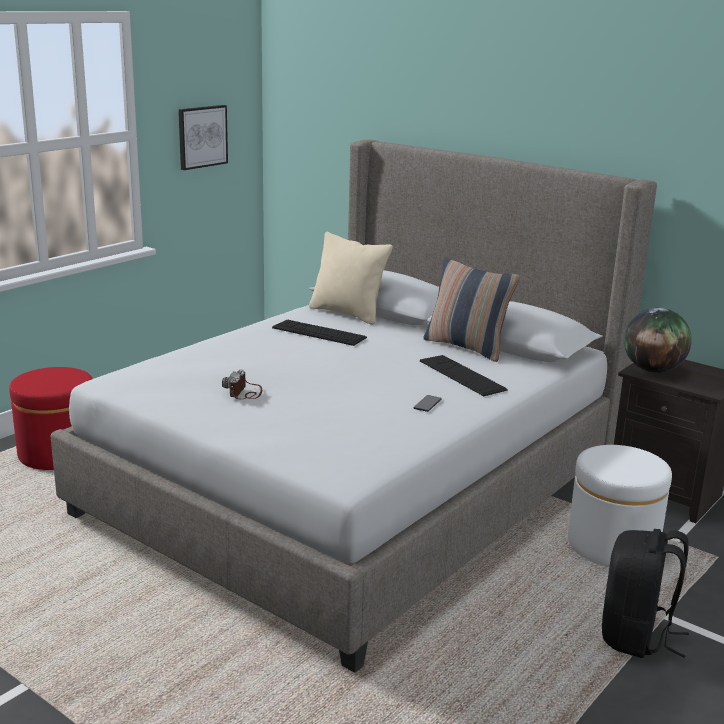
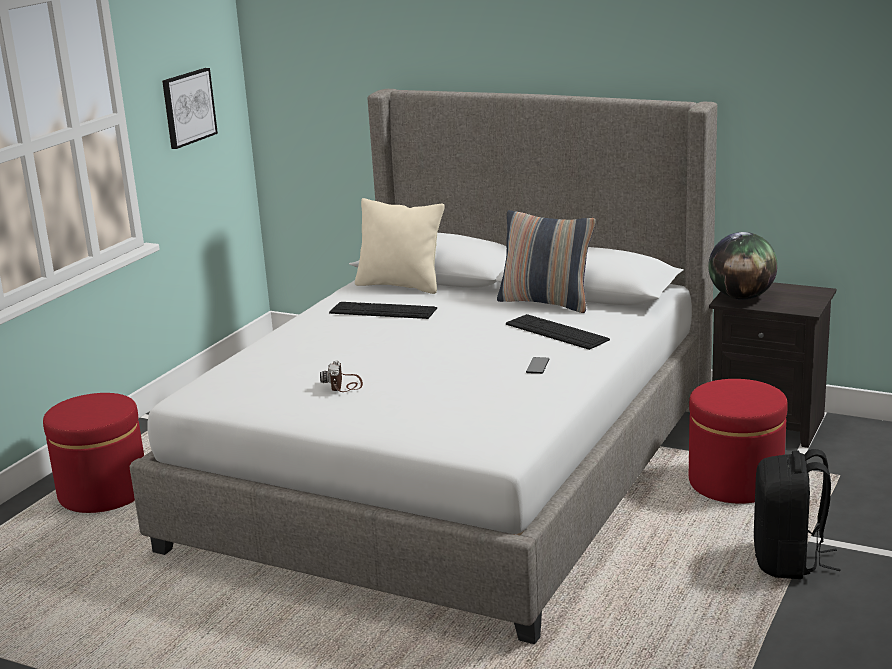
camera: 10 degrees left, 0 degrees up
white ottoman [568,445,672,567] -> red ottoman [689,379,788,504]

